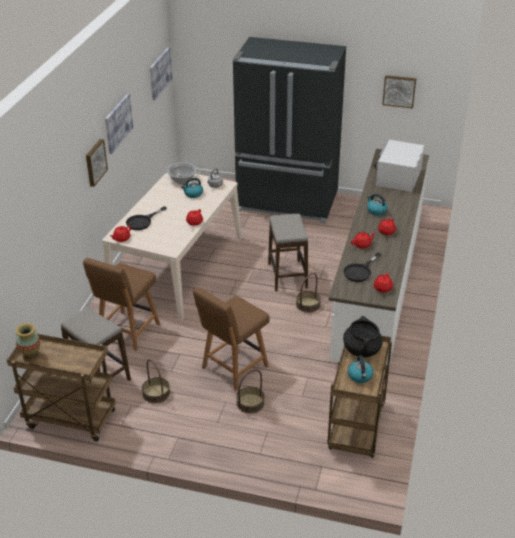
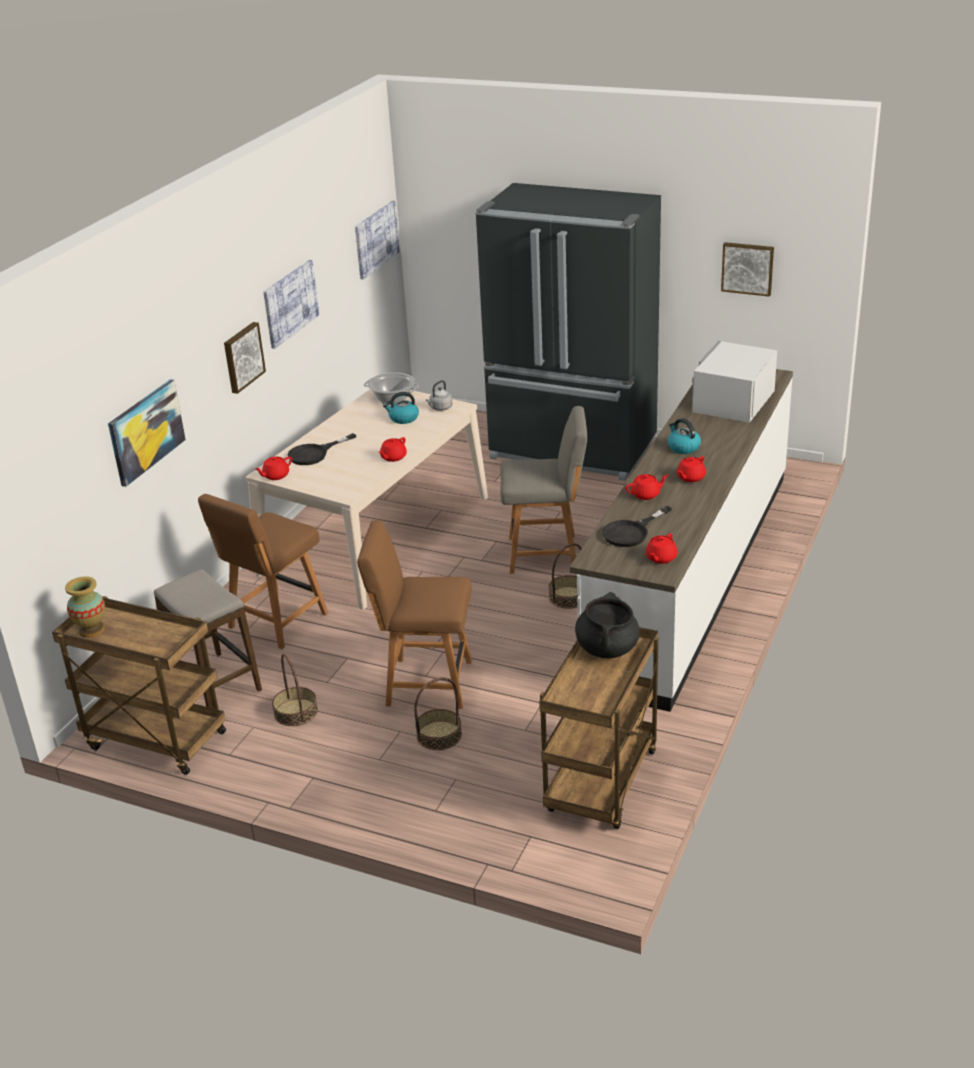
camera: 10 degrees right, 5 degrees down
brown chair [193,287,270,391] -> brown chair turned 45 degrees clockwise [357,520,472,709]
stool [268,214,308,291] -> grey chair [500,406,587,574]
kettle [348,355,374,383] -> none
none -> picture [108,379,186,487]

